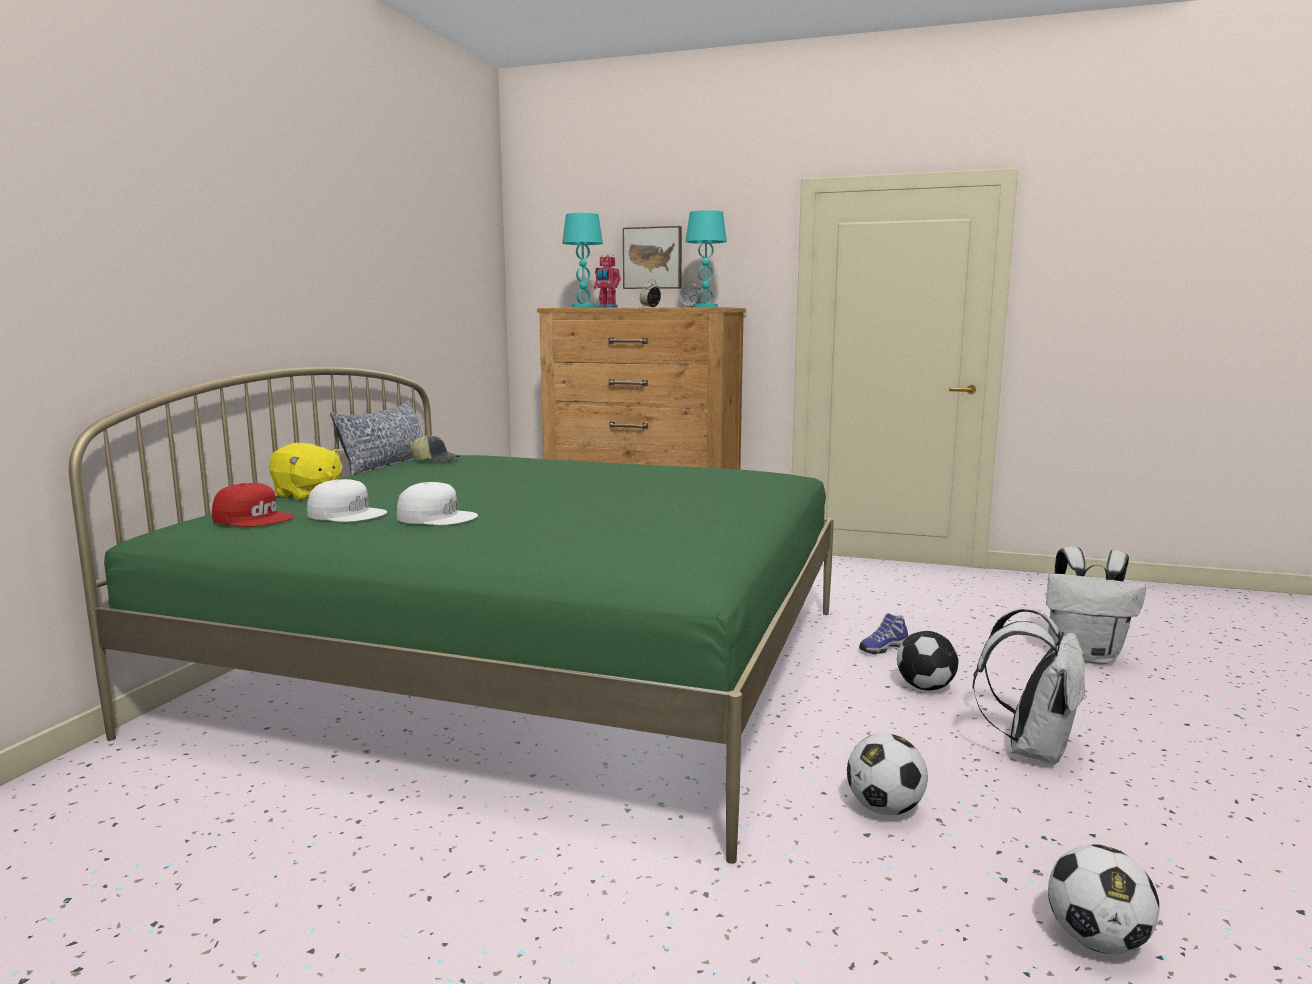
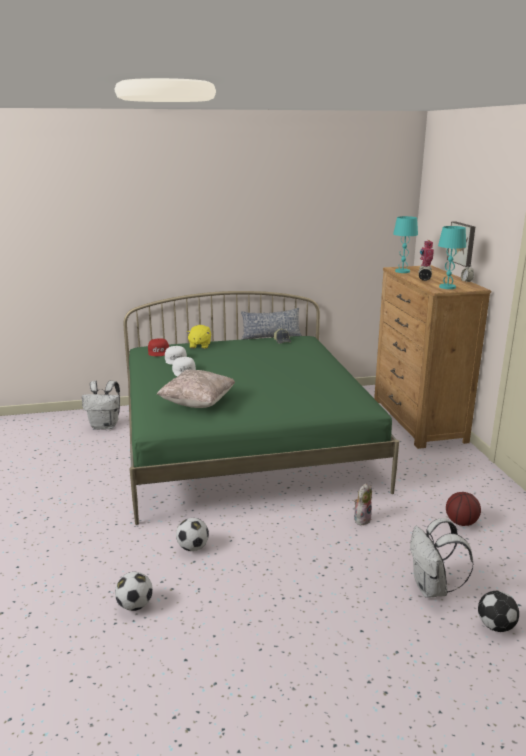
camera: 60 degrees right, 10 degrees up
shoe [859,613,908,654] -> plush toy [354,483,372,526]
football [897,631,958,691] -> football moved to [478,591,519,632]
white backpack [973,607,1087,765] -> white backpack moved to [82,381,120,429]
none -> beige pillow [156,370,235,408]
none -> basketball [446,492,481,526]

